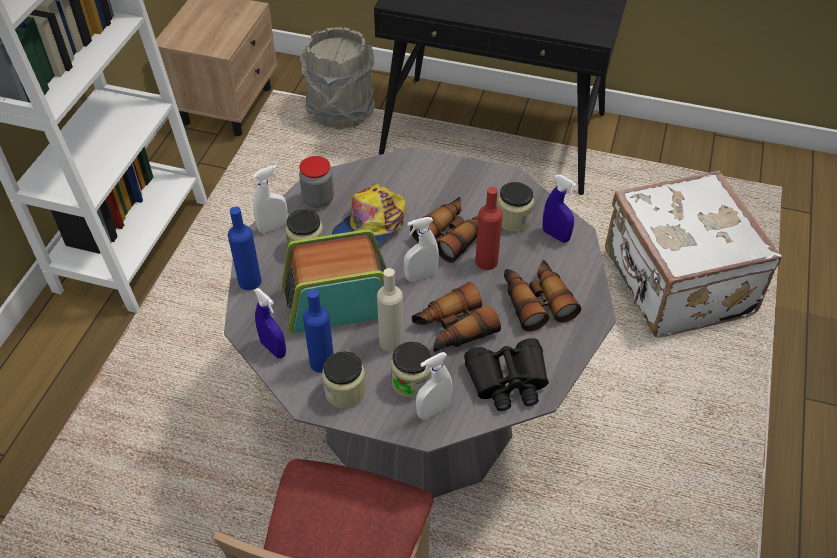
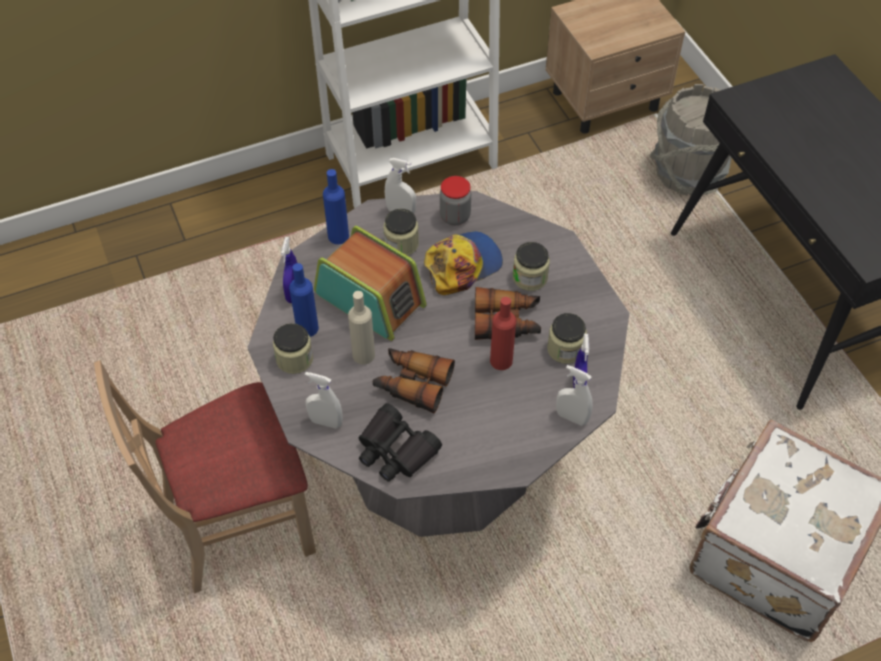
camera: 50 degrees right, 5 degrees up
cap [332,184,406,245] -> cap turned 150 degrees clockwise [424,231,503,295]
jar [391,342,432,398] -> jar moved to [513,242,550,291]
white spray bottle [404,217,439,282] -> white spray bottle moved to [556,365,593,426]
binoculars [504,260,581,331] -> none

